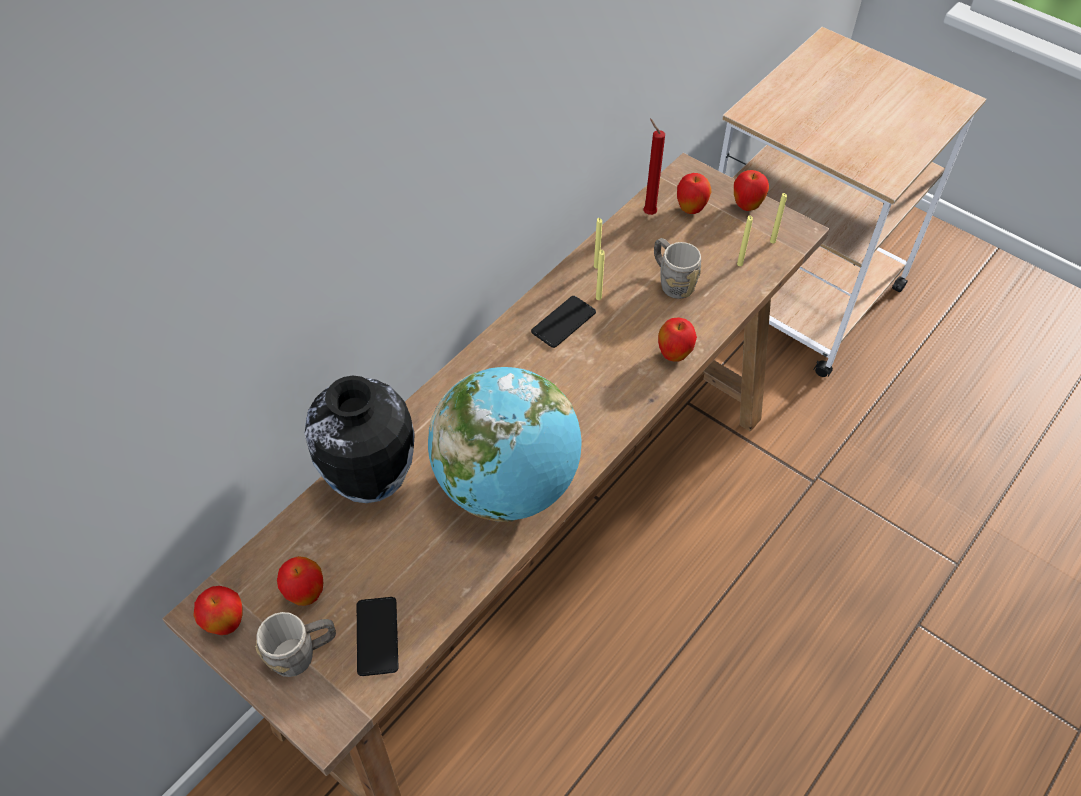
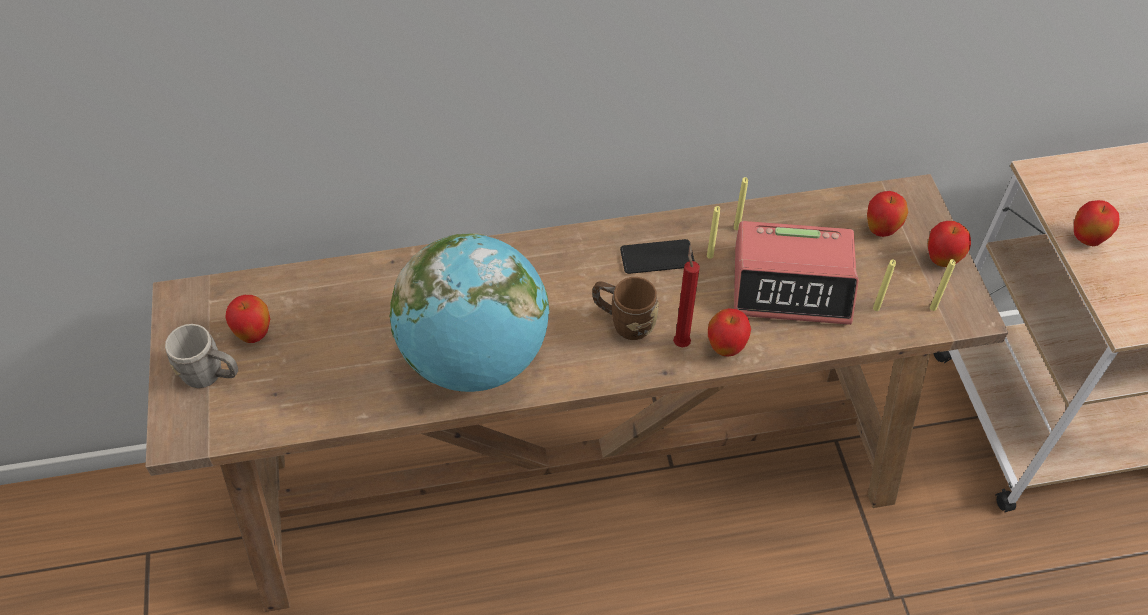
camera: 40 degrees right, 0 degrees up
apple [193,586,243,635] -> apple moved to [1074,200,1119,246]
vase [305,376,415,503] -> none
phone [357,597,399,676] -> none
red candle [643,118,665,215] -> red candle moved to [673,245,700,347]
grey mug [654,238,701,299] -> alarm clock [734,221,859,325]
none -> brown mug [592,277,659,340]

